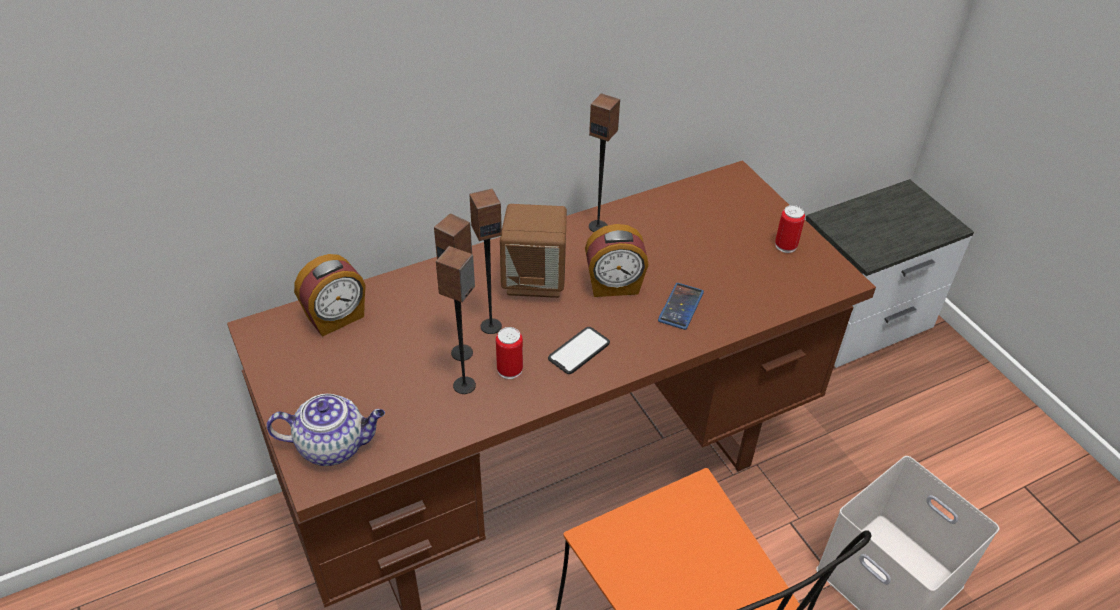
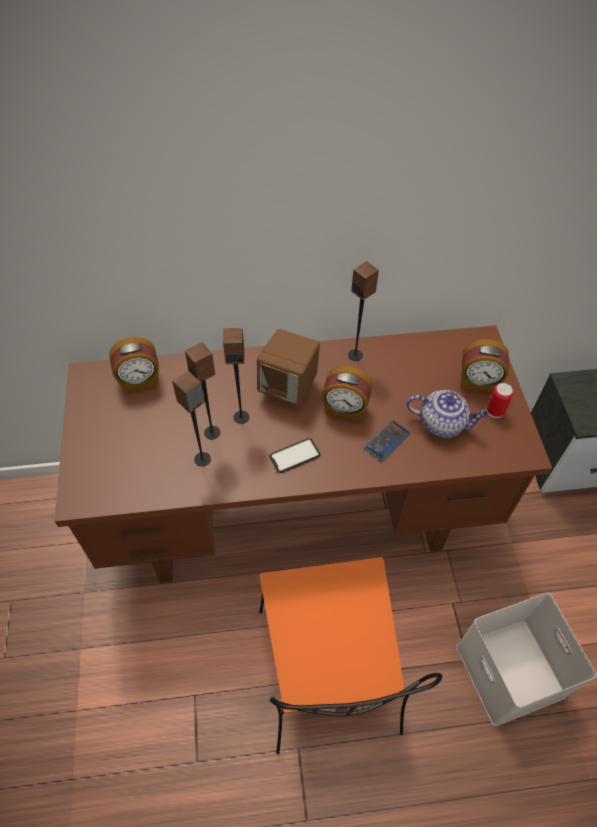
camera: 20 degrees right, 10 degrees up
teapot [266,394,385,466] -> teapot moved to [407,390,488,438]
can [496,327,523,379] -> none
none -> alarm clock [461,339,509,392]

